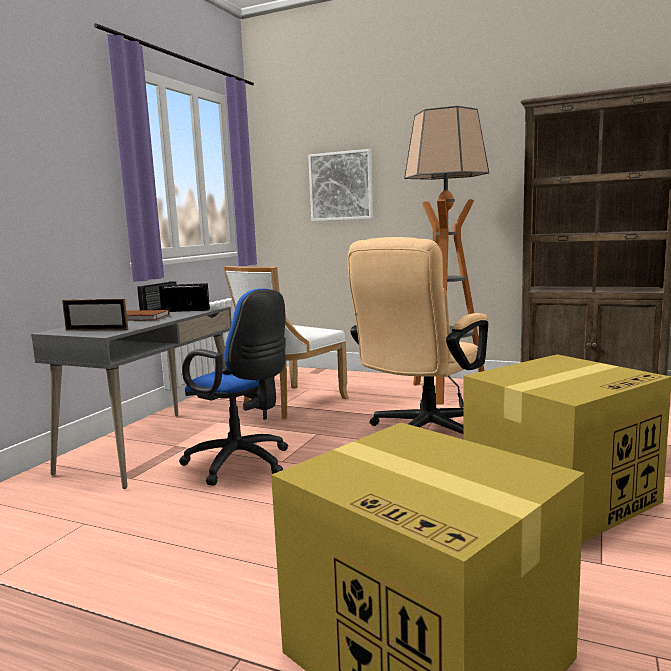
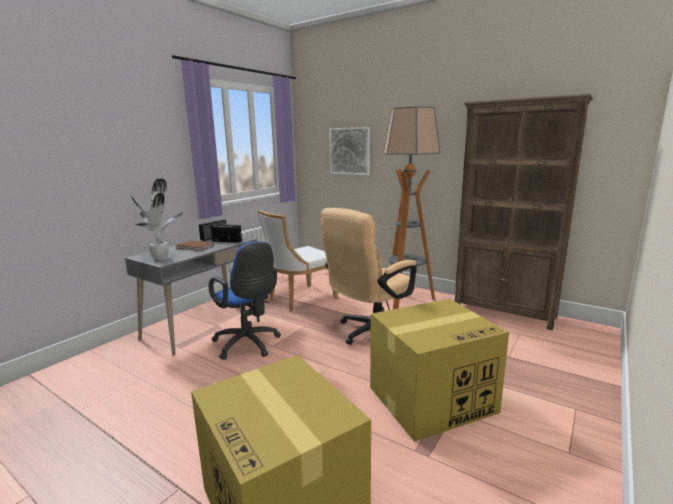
camera: 10 degrees right, 5 degrees up
picture frame [62,299,128,331] -> potted plant [131,178,183,260]

